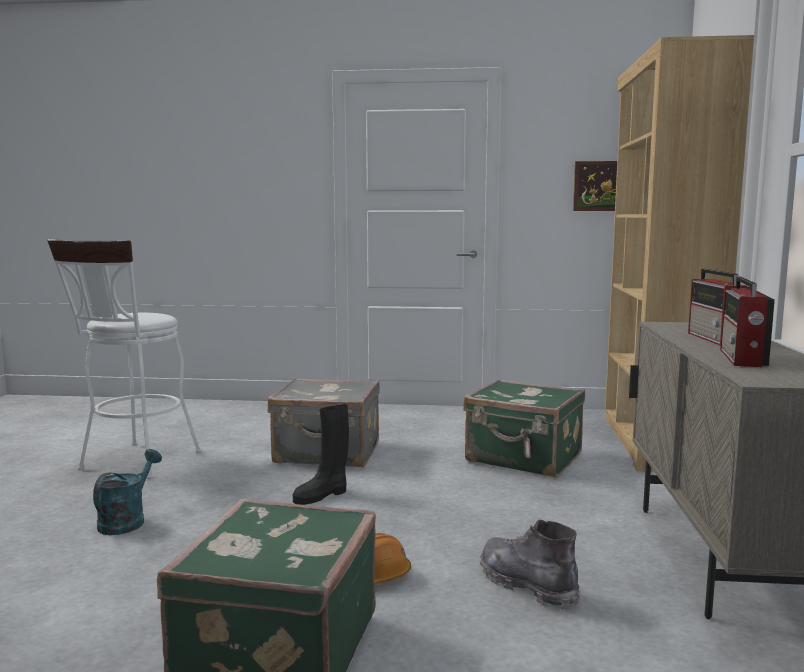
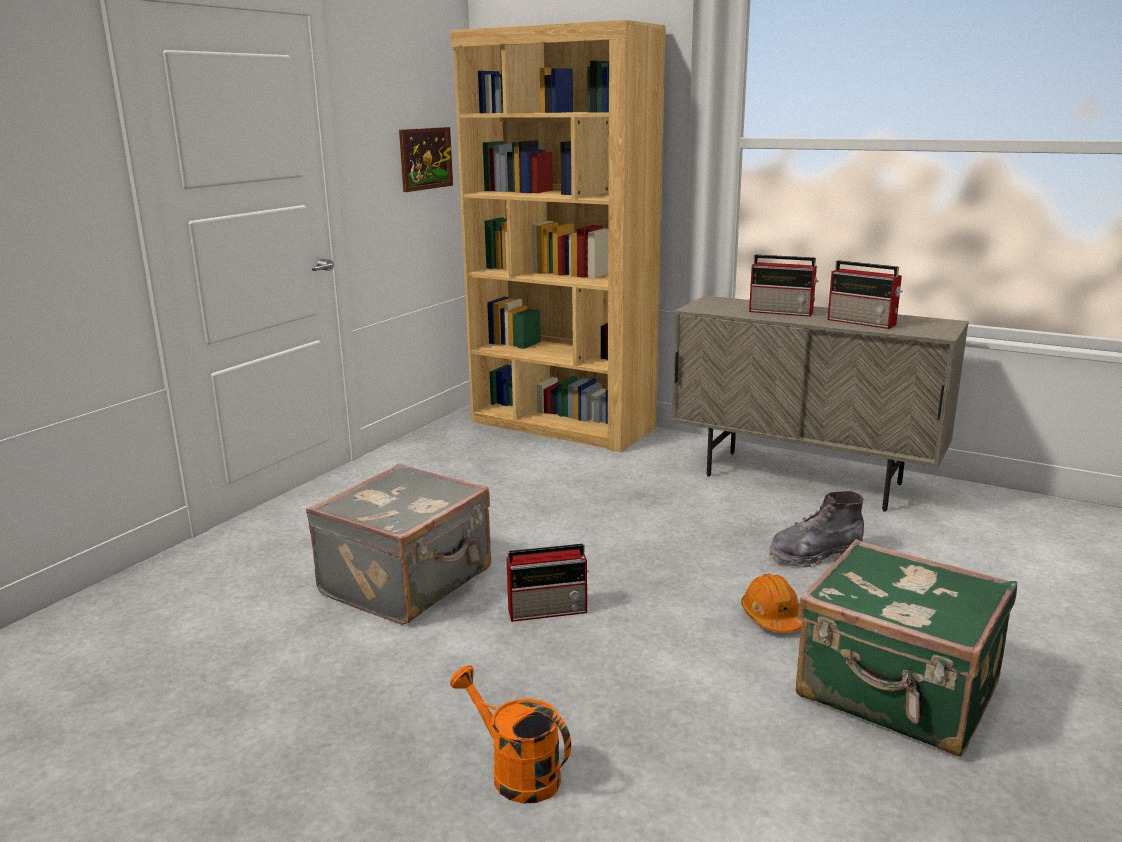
camera: 65 degrees left, 10 degrees up
white stool [47,239,201,479] -> none
turquoise watering can [93,449,162,535] -> orange watering can [450,665,571,804]
black boot [293,404,349,505] -> radio [506,544,589,622]
green suitcase [463,379,585,478] -> none

